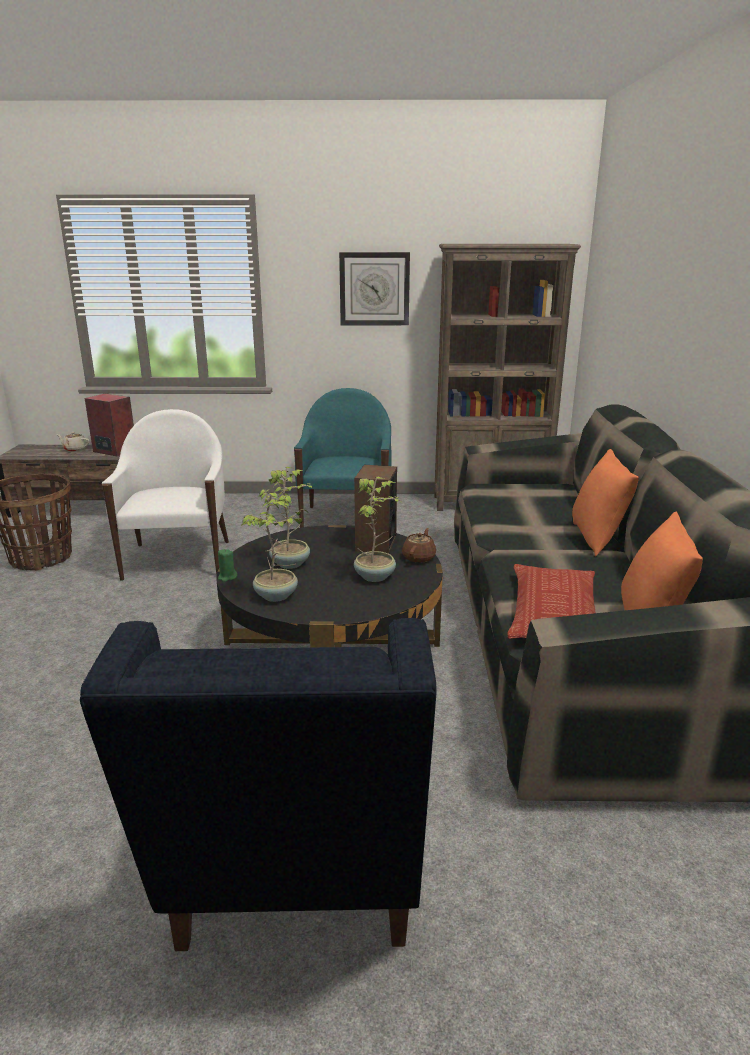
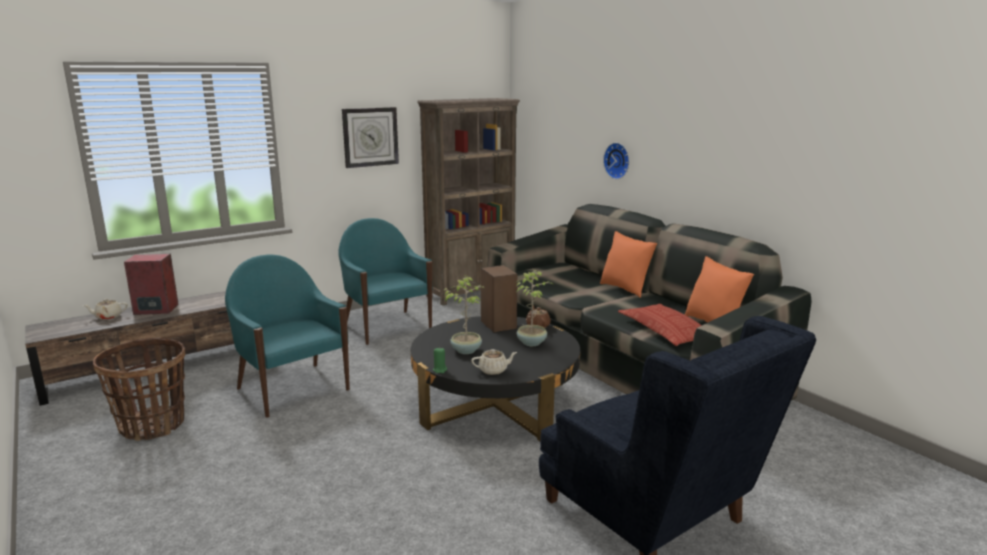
camera: 35 degrees left, 5 degrees down
white armchair [102,409,229,581] -> turquoise armchair [225,255,350,418]
potted plant [241,489,308,602] -> beige teapot [471,349,517,375]
none -> wall clock [603,143,629,179]

